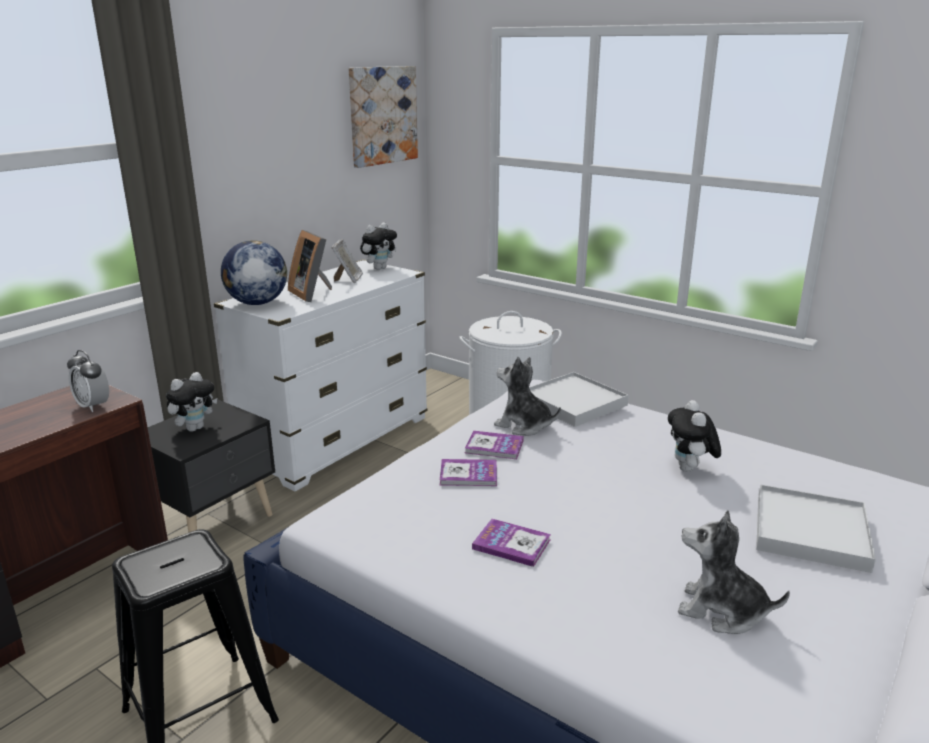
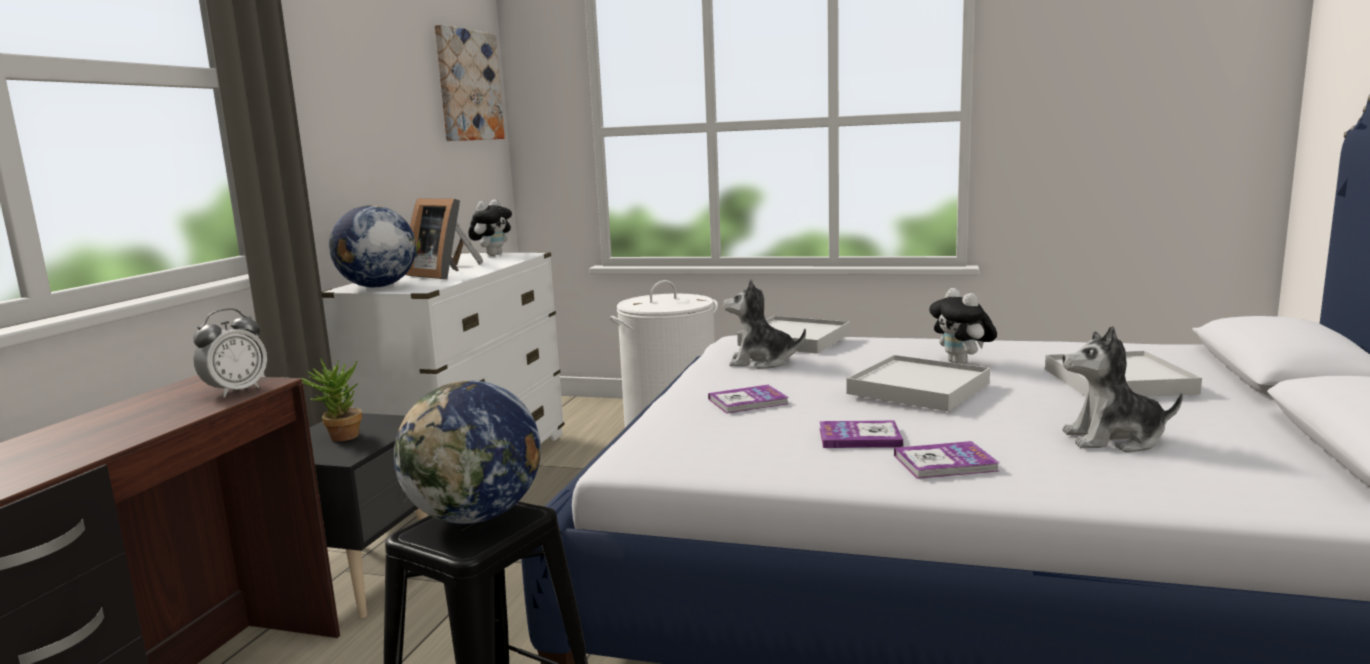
camera: 20 degrees left, 10 degrees down
alarm clock [67,350,109,412] -> alarm clock turned 75 degrees counterclockwise [194,308,267,397]
plush toy [166,372,217,432] -> potted plant [301,358,362,441]
book [465,431,524,459] -> book moved to [894,441,999,479]
none -> globe [394,380,541,524]
none -> white tray [846,355,990,411]

